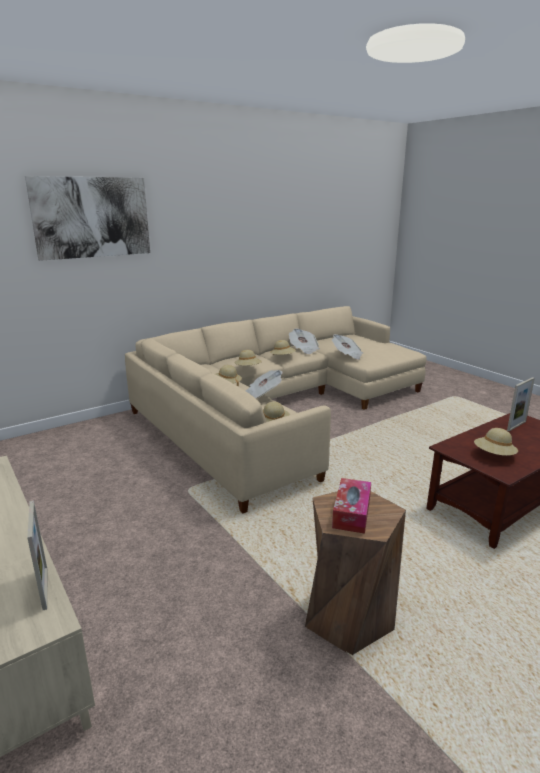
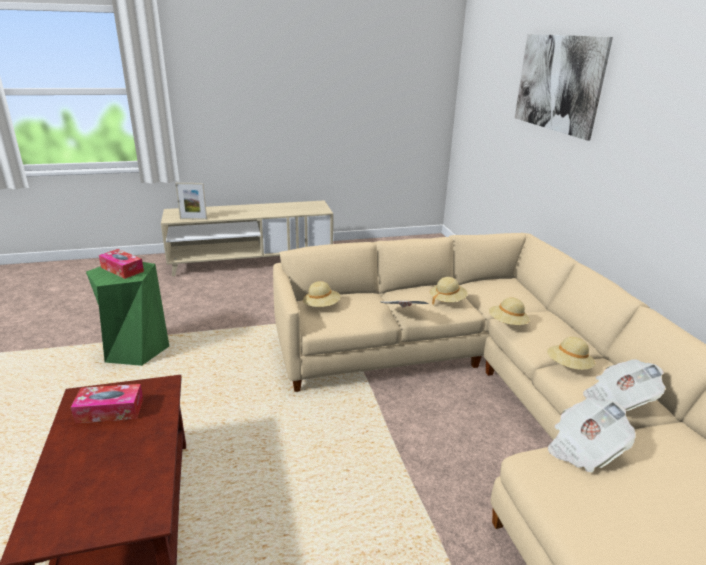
camera: 110 degrees right, 5 degrees up
brown stool [305,491,406,655] -> green stool [86,262,169,366]
beige hat [474,428,518,456] -> tissue box [71,384,143,424]
picture frame [507,377,535,431] -> none

